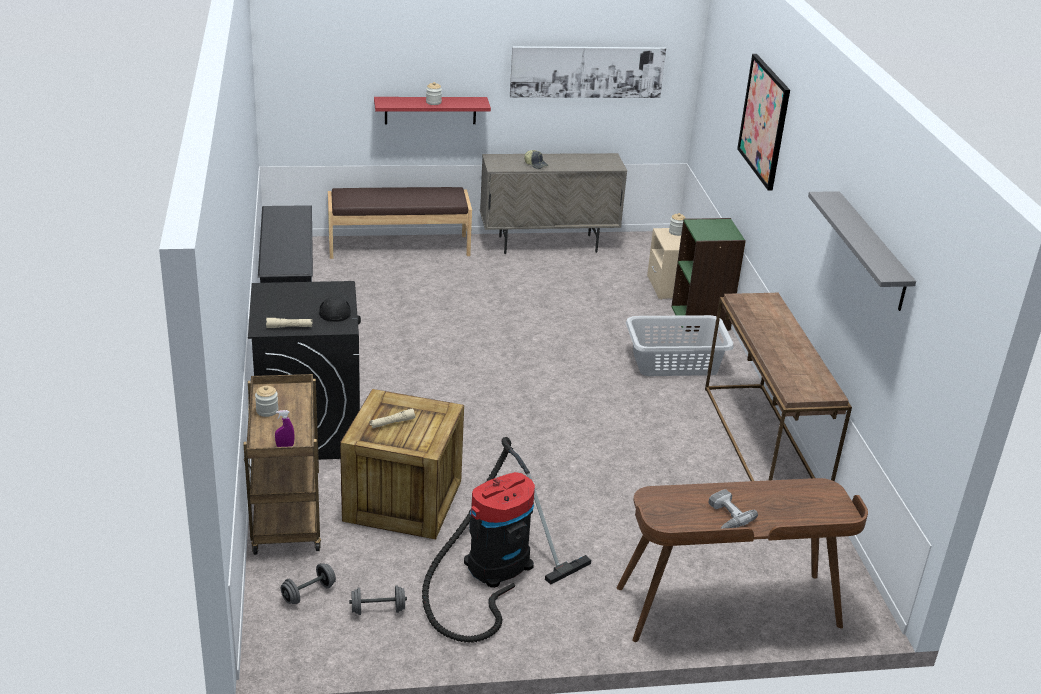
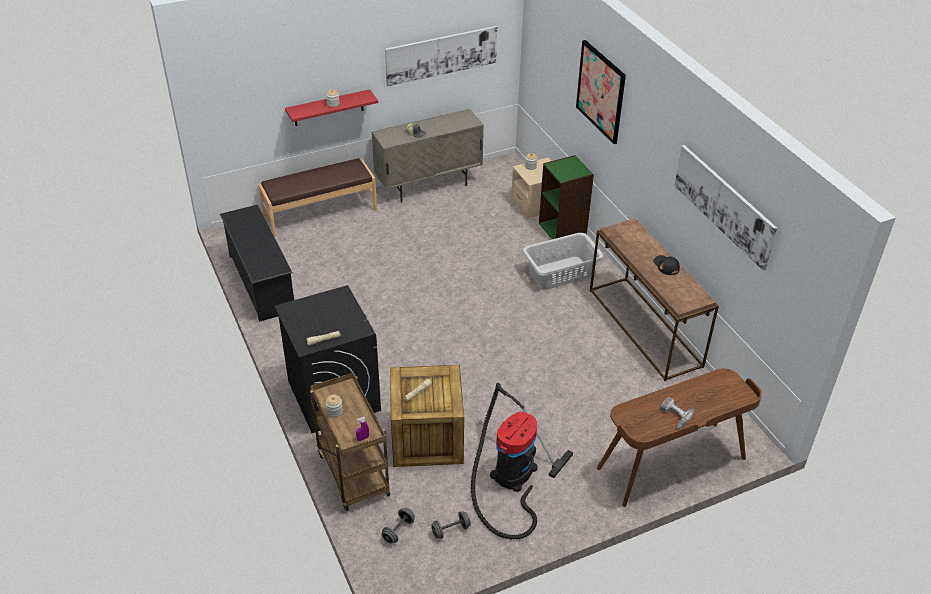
camera: 15 degrees left, 10 degrees up
black cap [319,297,351,322] -> black cap moved to [653,255,680,275]
grey shelf [808,191,916,311] -> picture [674,145,777,271]

